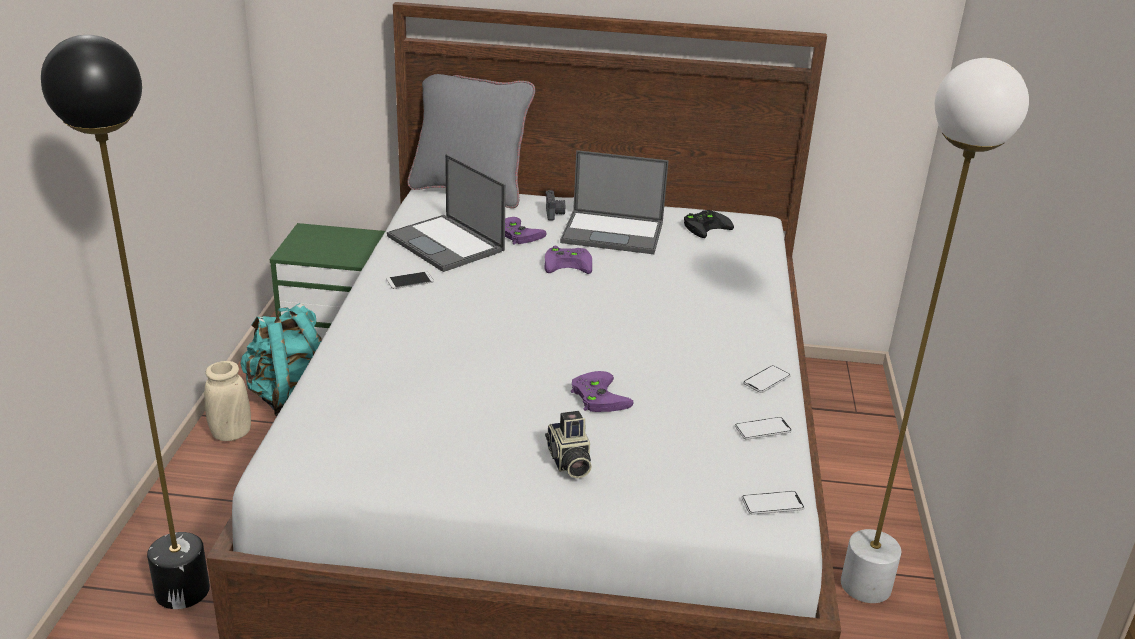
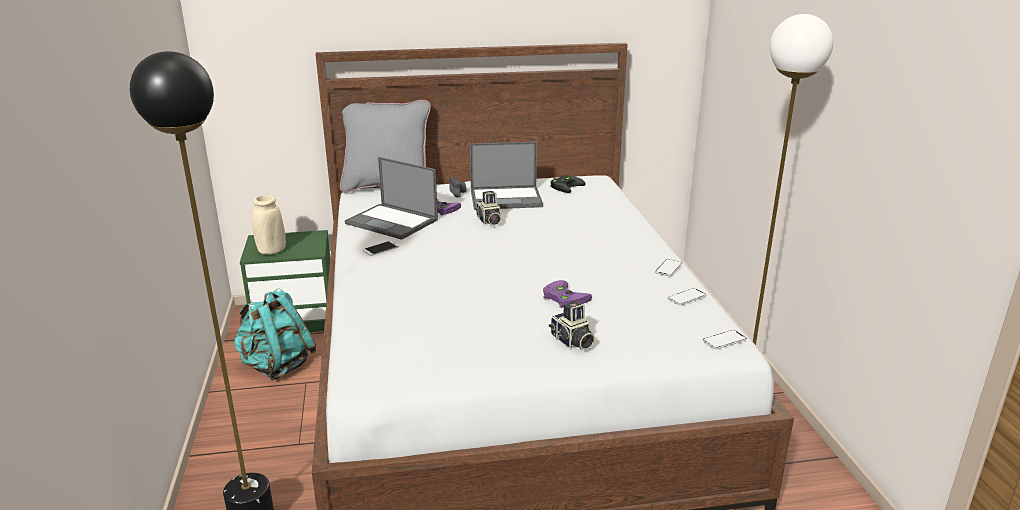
camera: 15 degrees left, 5 degrees down
beige vase [204,361,251,441] -> beige vase moved to [252,195,286,255]
purple game controller [544,246,592,274] -> camera [475,191,501,226]

